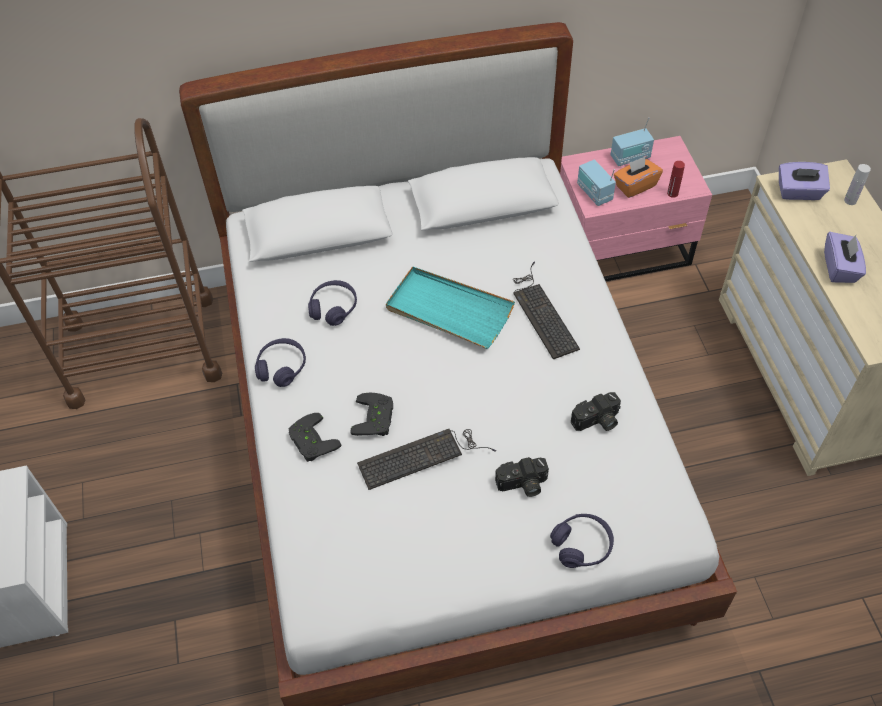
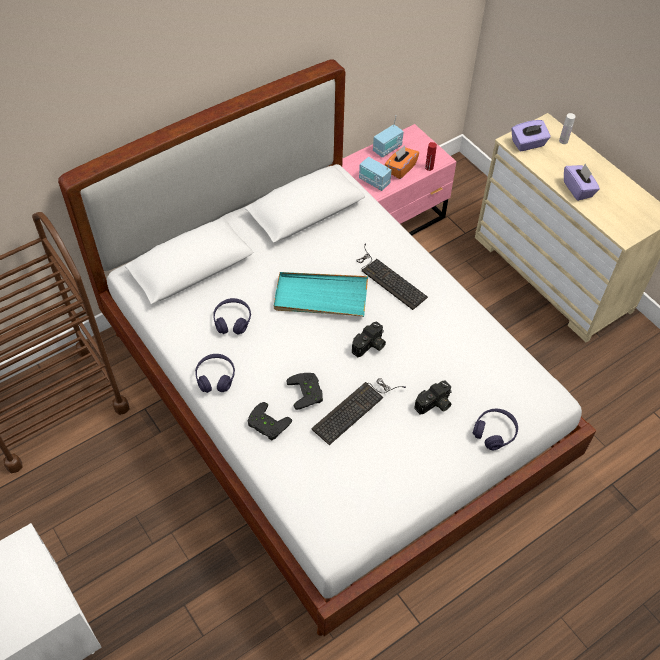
camera: 25 degrees left, 0 degrees up
camera [571,392,621,431] -> camera moved to [352,321,386,357]

